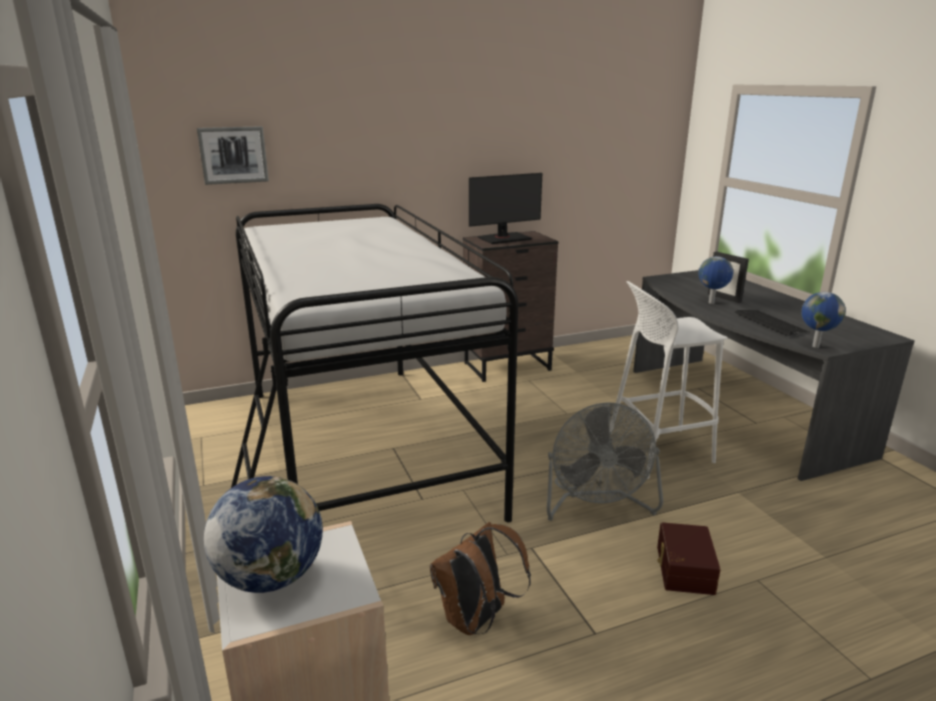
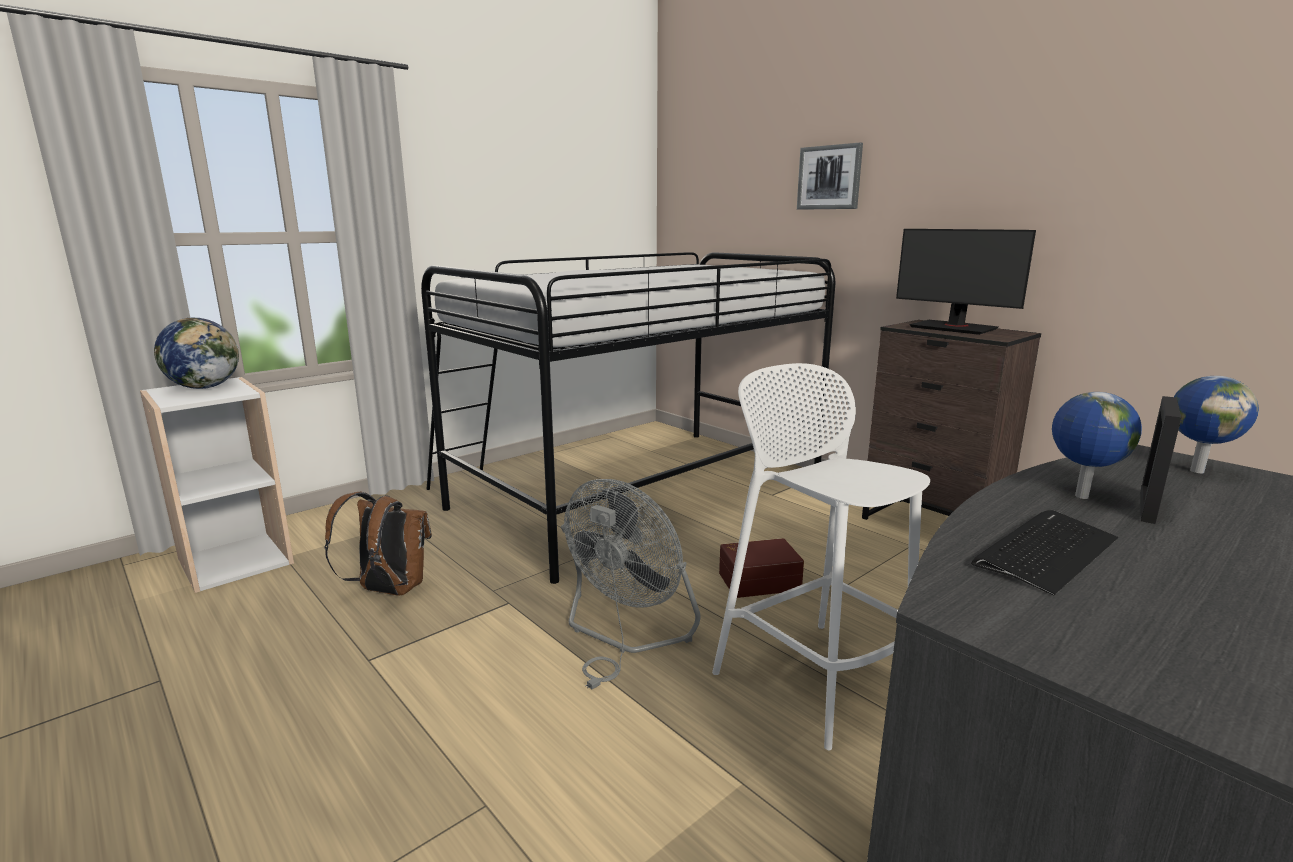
camera: 70 degrees right, 5 degrees down
picture [197,126,269,185] -> picture moved to [797,142,863,210]
grey fan [547,403,663,521] -> grey fan turned 150 degrees clockwise [561,479,700,689]
brown storage box [657,522,721,595] -> brown storage box moved to [719,538,804,598]
globe [801,292,846,348] -> globe moved to [1174,376,1259,473]

